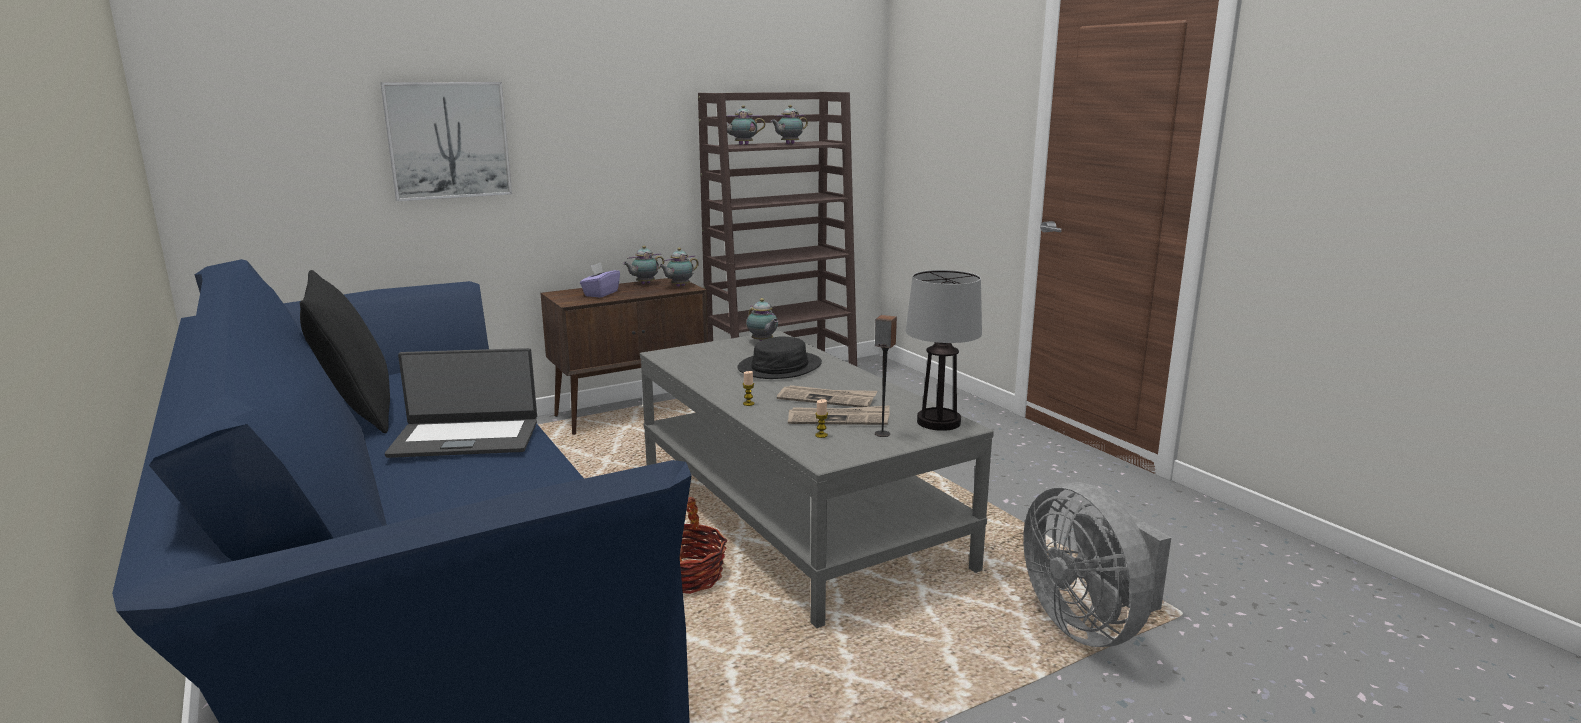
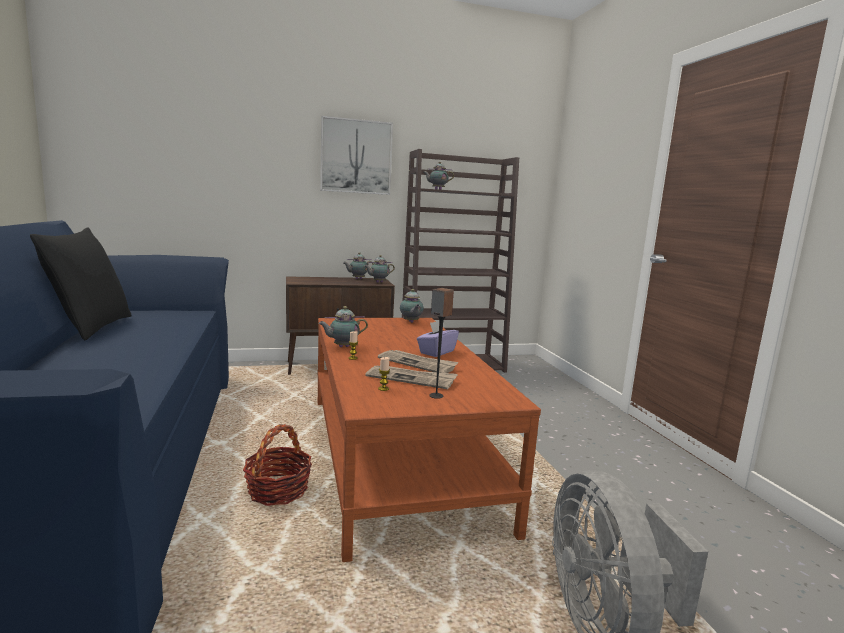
camera: 15 degrees right, 5 degrees down
picture [380,82,512,201] -> picture moved to [320,116,393,195]
laptop [385,348,537,458] -> none
purple tissue box [580,262,620,298] -> purple tissue box moved to [417,321,459,357]
grey coffee table [640,331,994,628] -> brown coffee table [317,318,541,562]
black hat [737,336,822,379] -> none
teapot [771,105,808,144] -> teapot moved to [318,306,368,347]
table lamp [906,270,982,431] -> none

